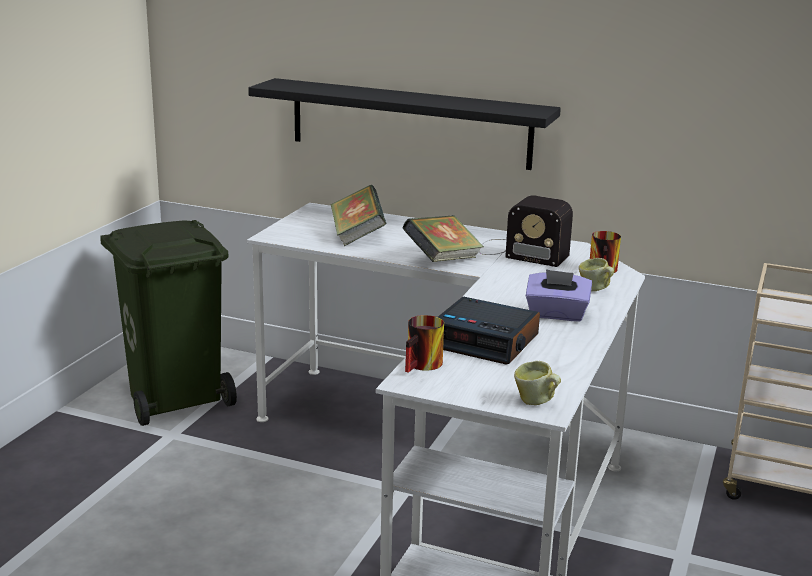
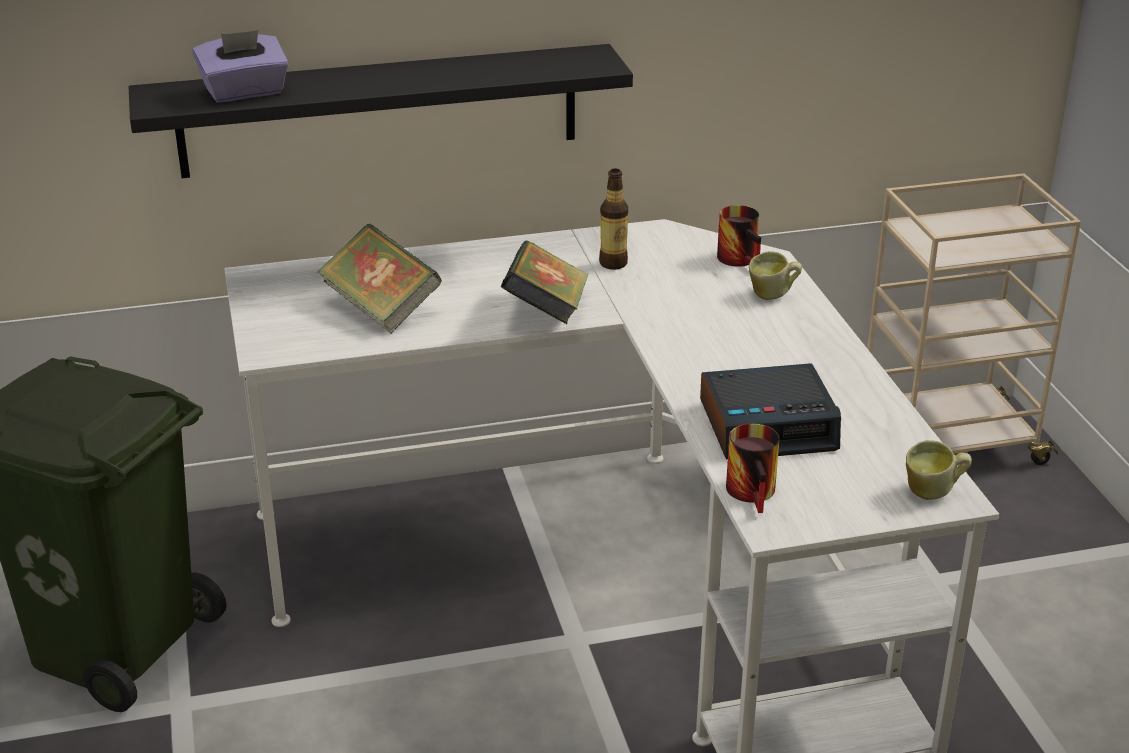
camera: 35 degrees left, 10 degrees up
radio [479,195,573,267] -> bottle [599,168,628,270]
purple tissue box [526,269,592,321] -> purple tissue box moved to [193,30,289,103]

